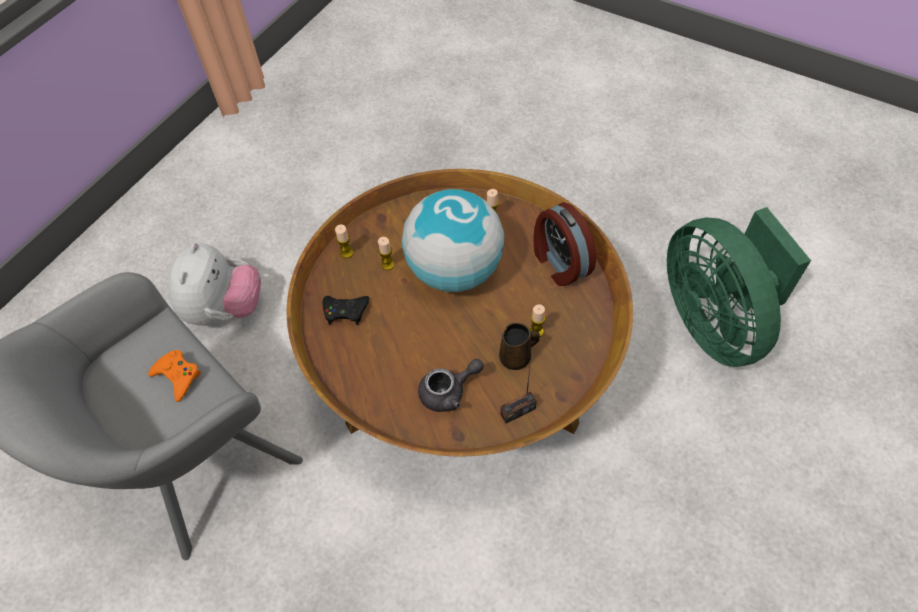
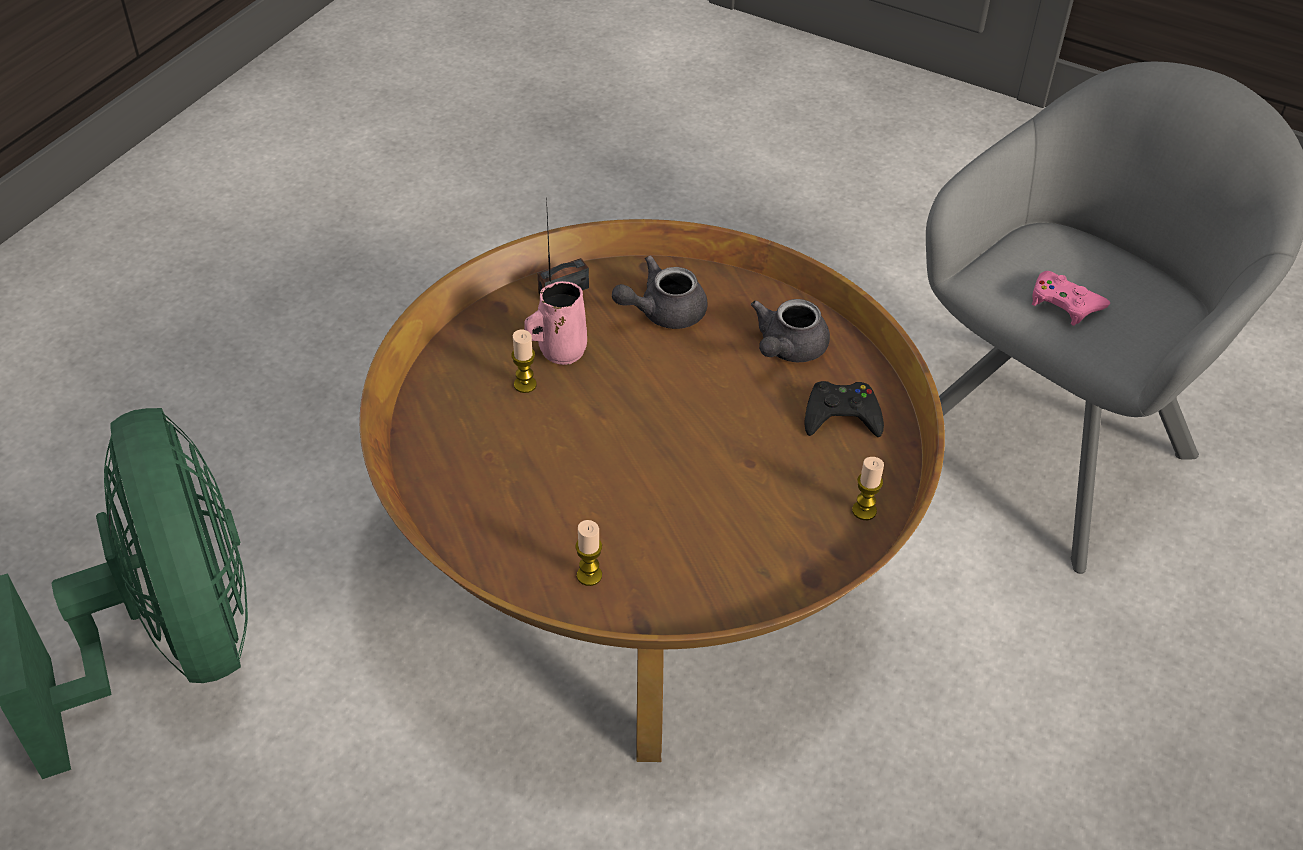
camera: 175 degrees right, 10 degrees down
orange game controller [148,350,201,402] -> pink game controller [1032,271,1110,326]
plush toy [169,243,261,325] -> none
candle [378,237,395,270] -> none
globe [402,189,504,292] -> none
brown mug [499,322,540,370] -> pink mug [524,281,587,365]
alarm clock [533,202,596,286] -> none
none -> grey teapot [751,299,830,362]

